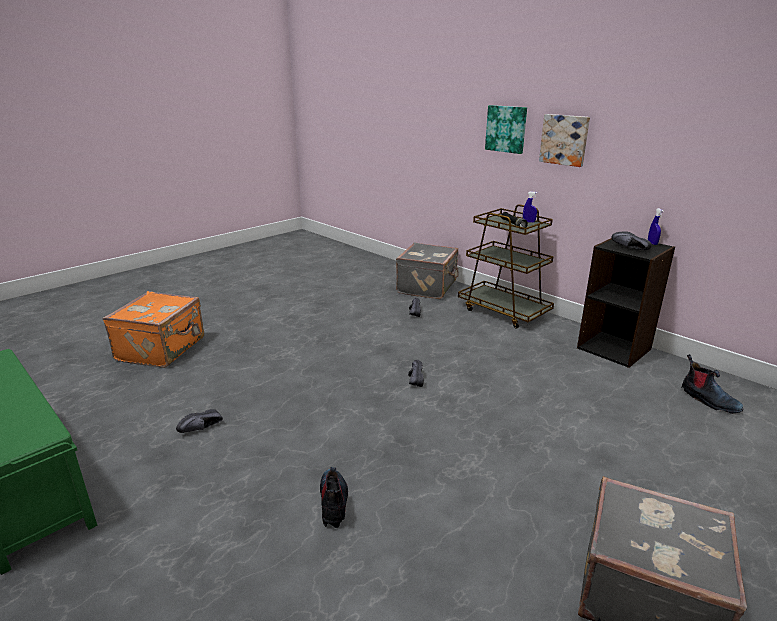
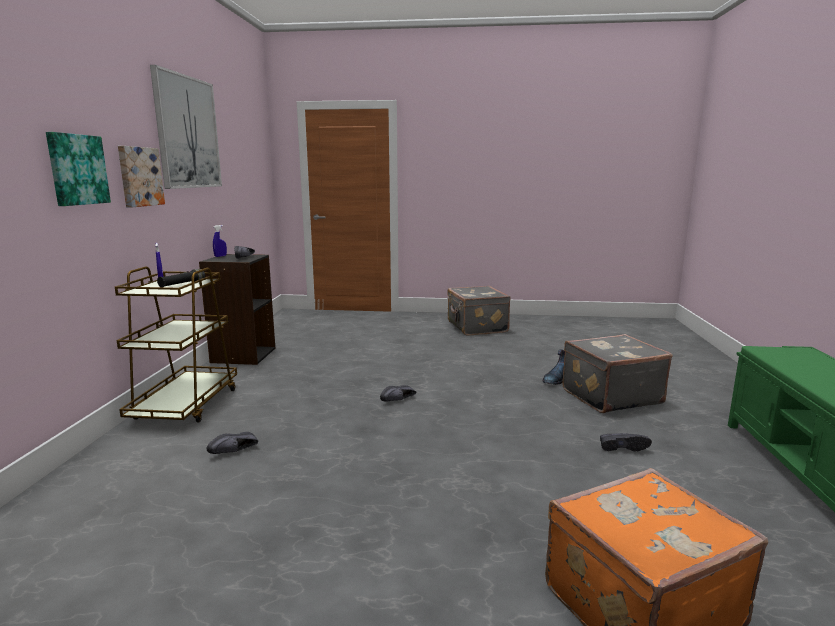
camera: 130 degrees left, 10 degrees down
grey suitcase [396,242,459,299] -> grey suitcase moved to [562,334,672,413]
boot [682,354,743,414] -> none
none -> picture [150,65,222,189]

